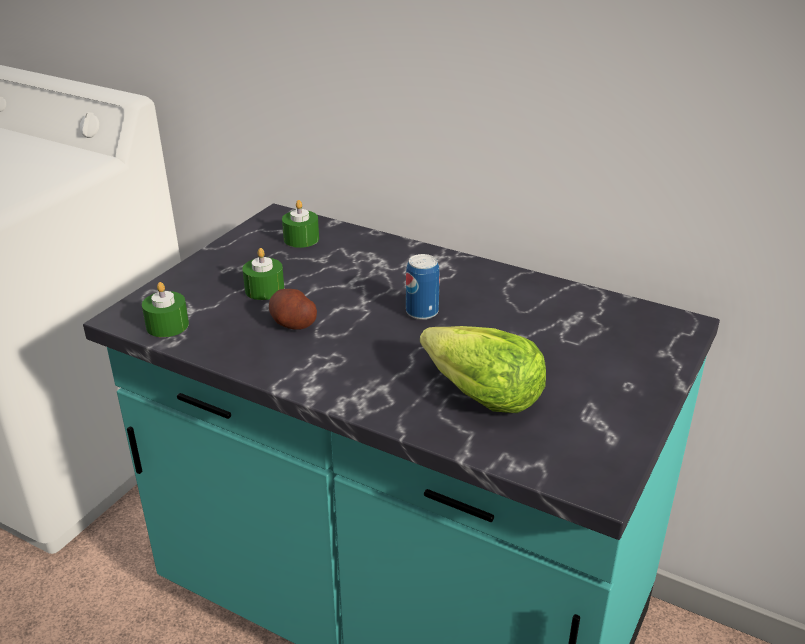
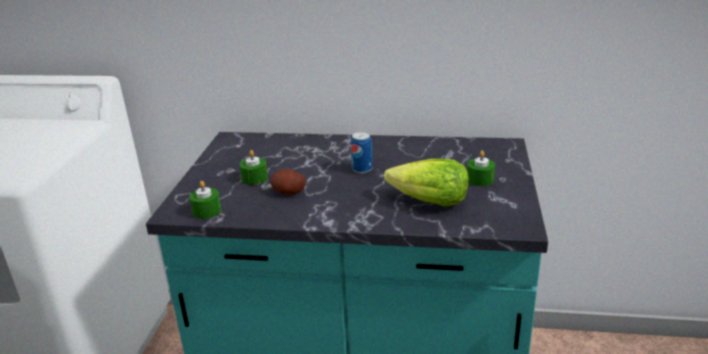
camera: 20 degrees left, 5 degrees down
green candle [282,200,319,248] -> green candle moved to [467,151,495,187]

